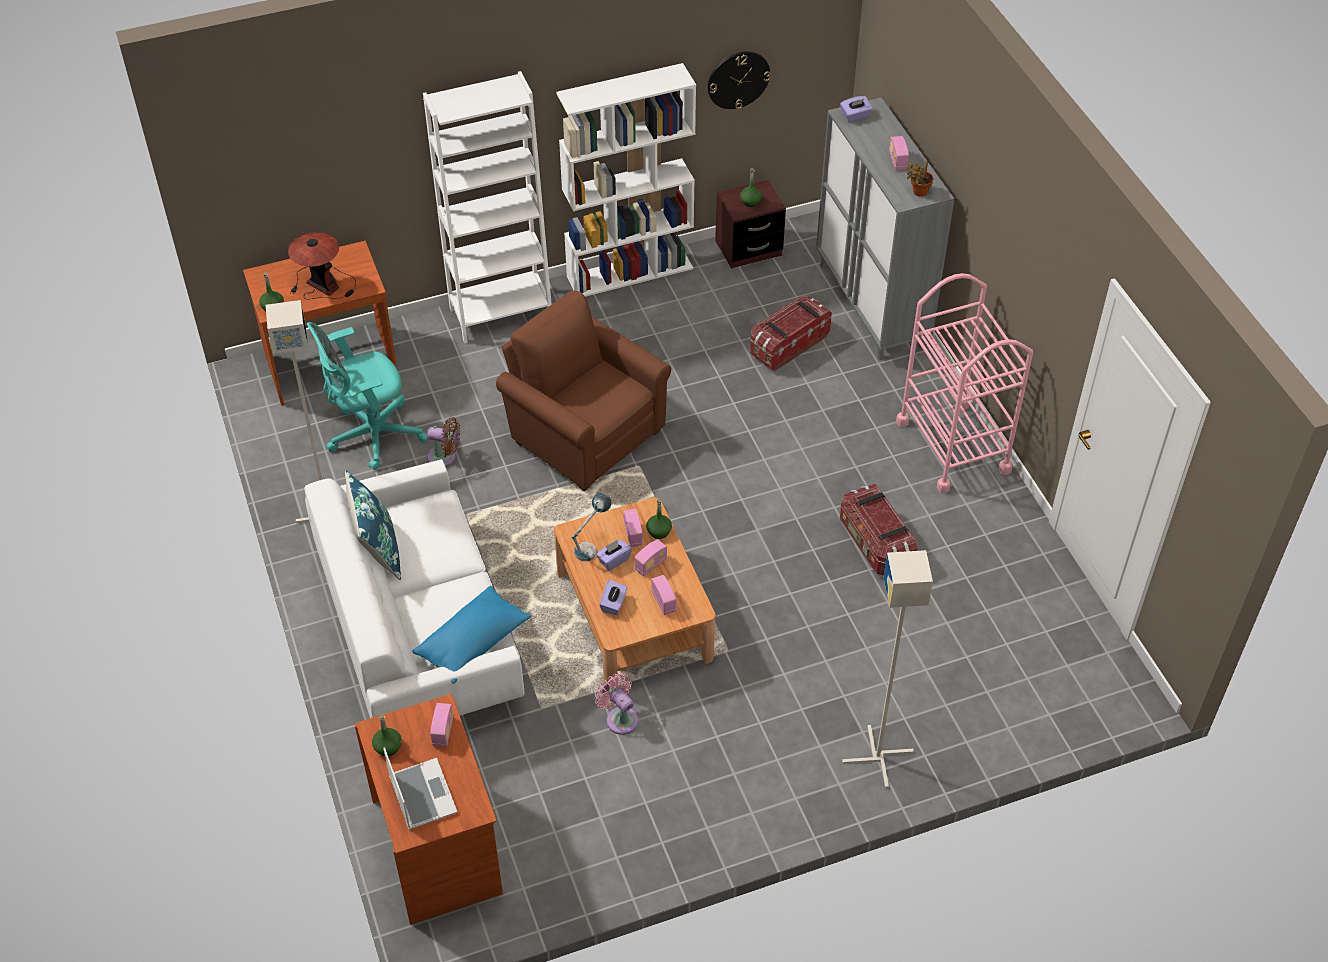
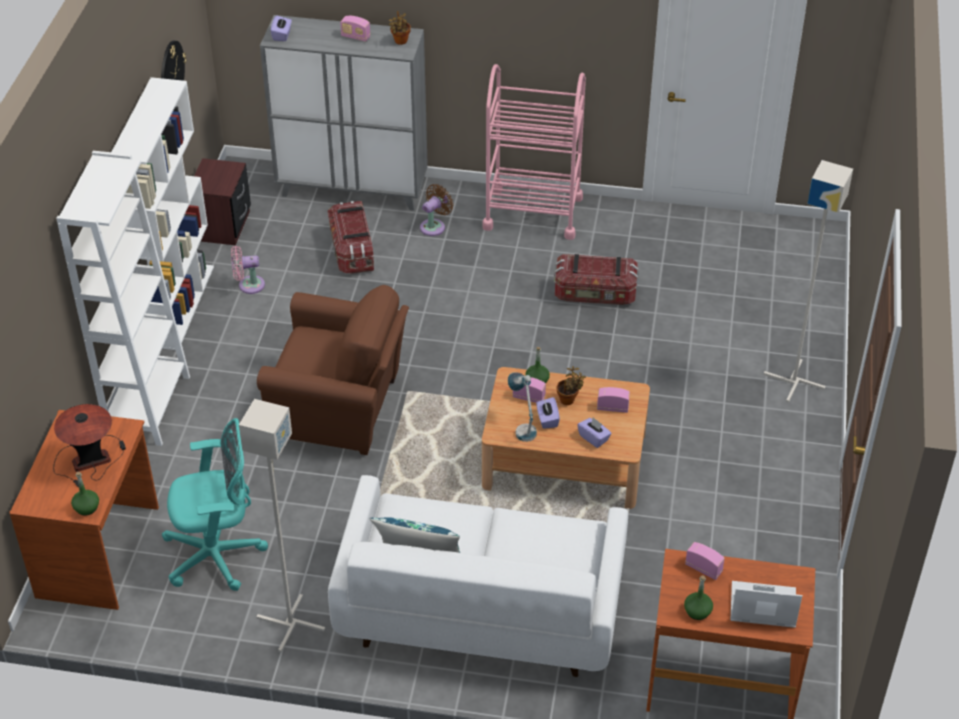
camera: 60 degrees left, 5 degrees down
turquoise office chair [307,322,428,470] -> turquoise office chair turned 105 degrees counterclockwise [162,418,268,591]
blue pillow [412,586,531,684] -> none
brown fan [427,417,460,467] -> brown fan moved to [420,184,453,236]
brown armchair [496,291,671,491] -> brown armchair turned 150 degrees counterclockwise [257,285,409,455]
pink fan [594,672,638,735] -> pink fan moved to [231,246,265,294]
radio [634,539,667,576] -> potted plant [557,366,586,405]
green bottle [740,168,762,207] -> none

